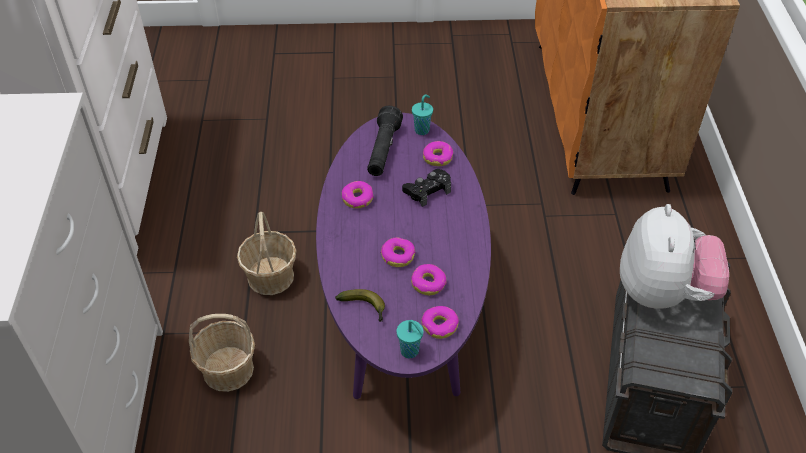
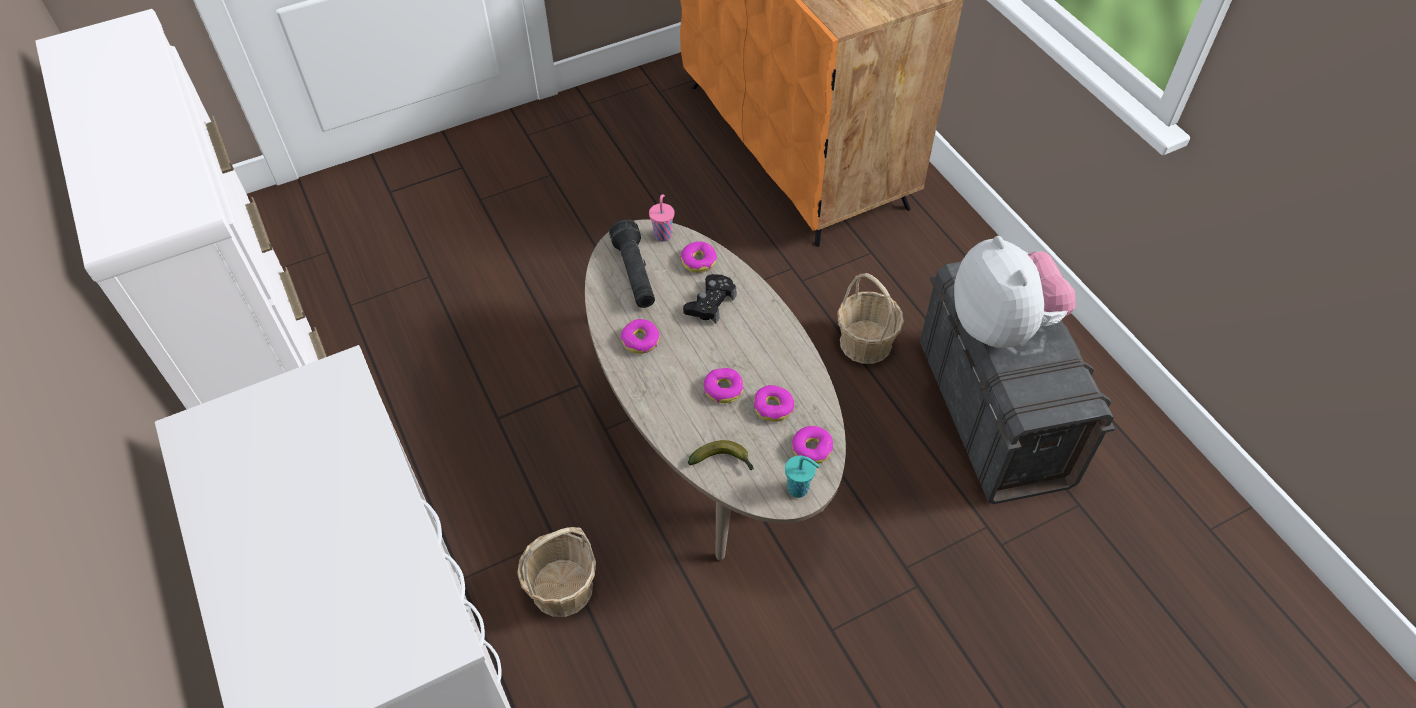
camera: 25 degrees left, 5 degrees up
basket [237,212,297,295] -> basket moved to [837,273,904,364]
purple coffee table [316,113,491,399] -> beige coffee table [585,219,846,560]
turquoise cup [412,94,433,135] -> pink cup [649,194,674,242]

